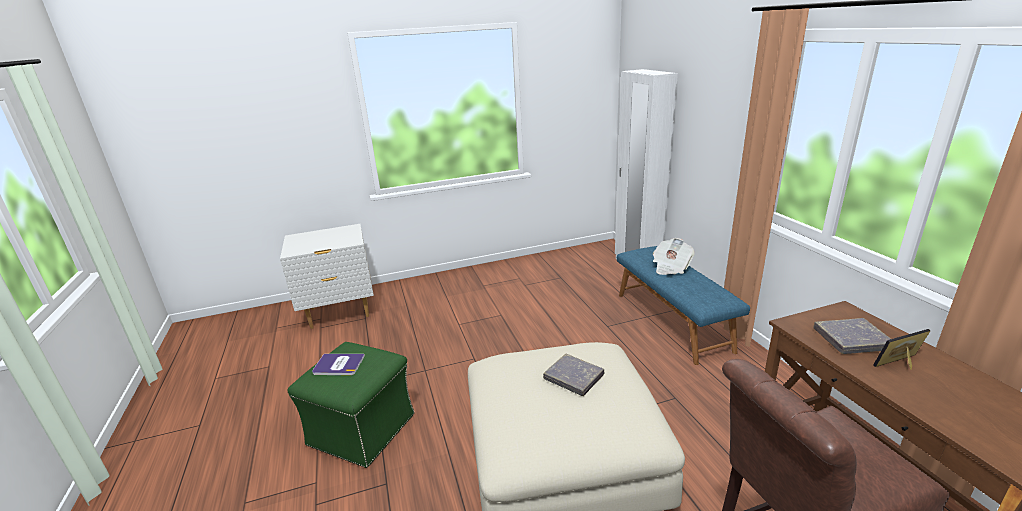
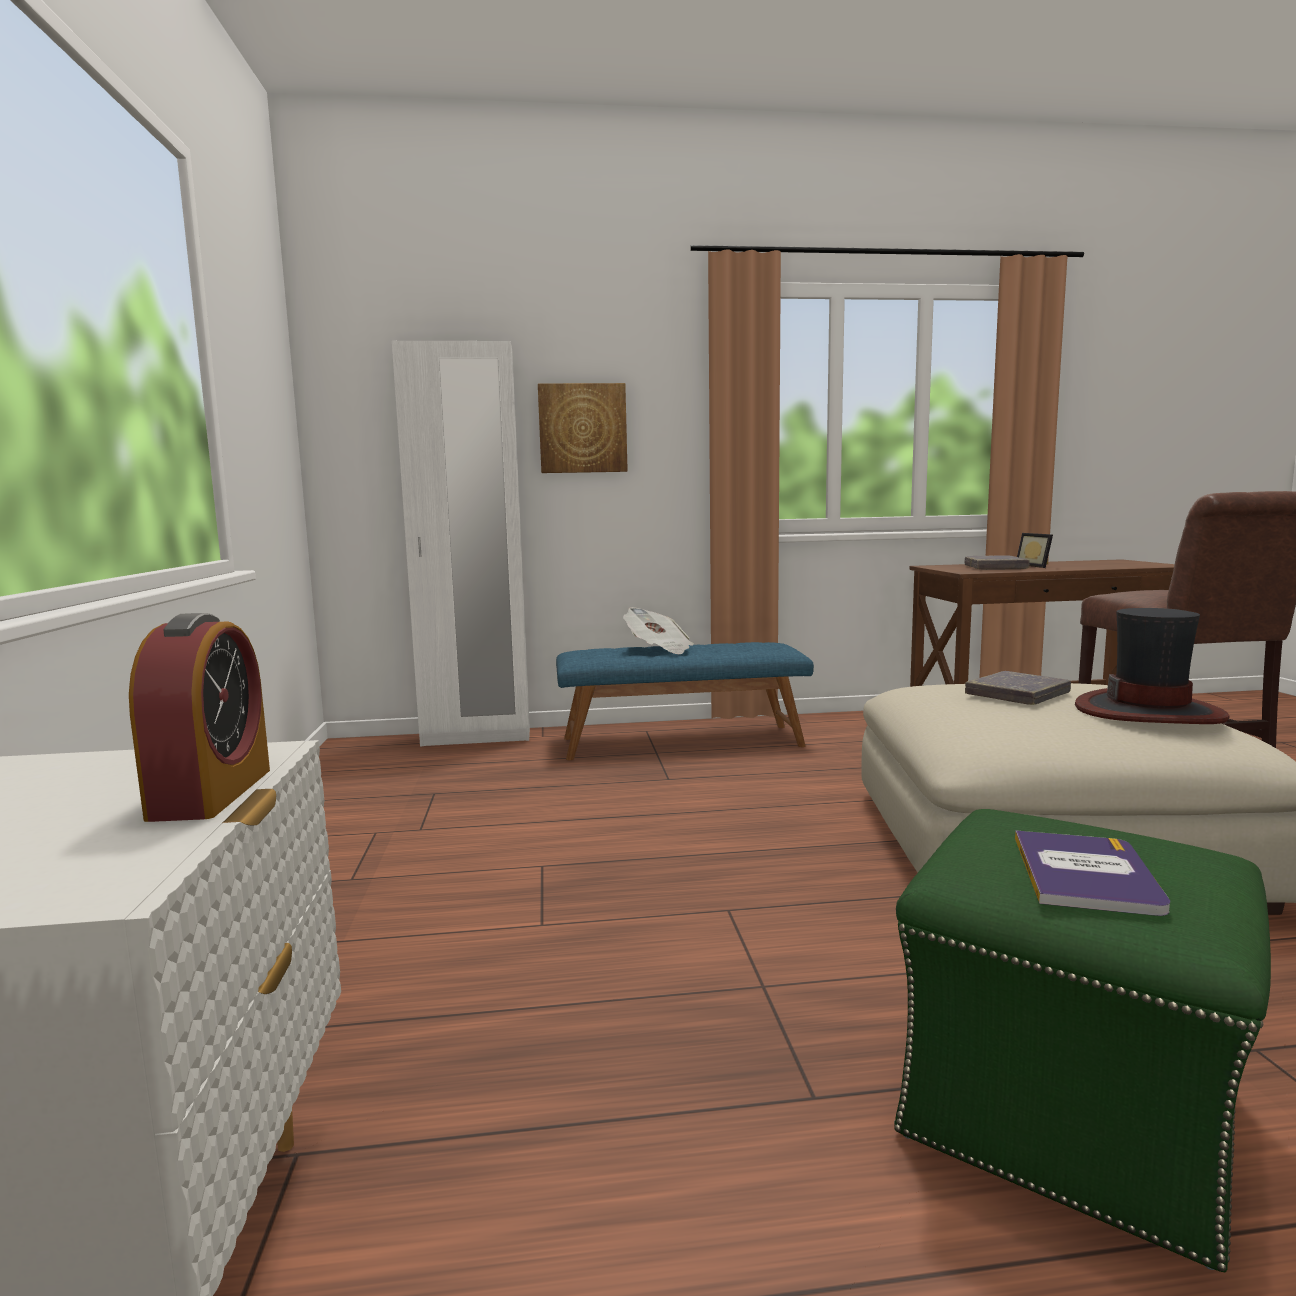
camera: 80 degrees left, 15 degrees down
none -> alarm clock [129,613,270,822]
none -> picture [538,383,628,473]
none -> hat [1075,608,1230,724]

